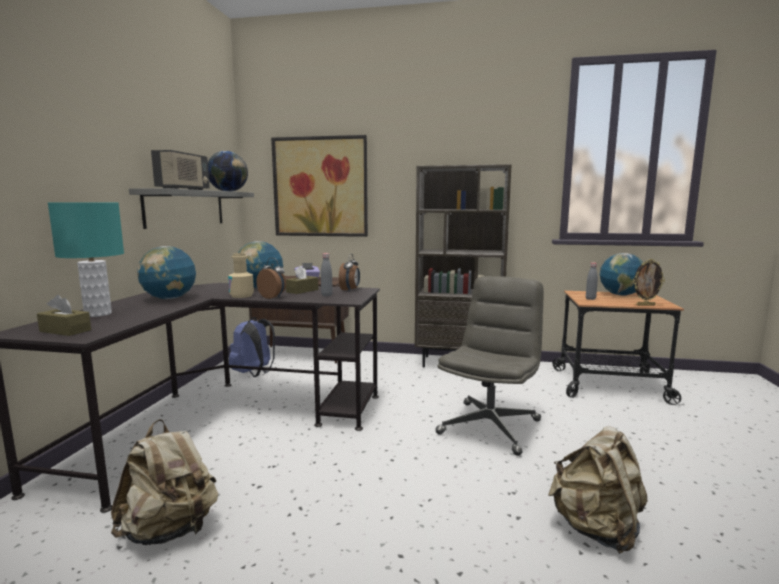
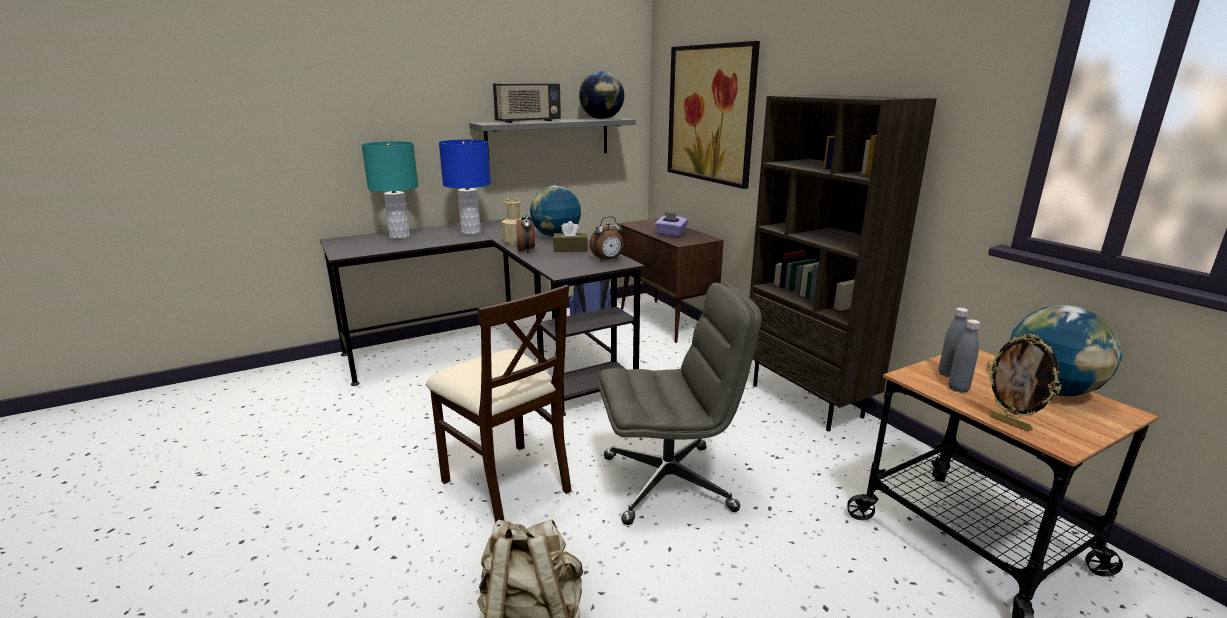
camera: 50 degrees right, 10 degrees up
brown tissue box [37,295,91,336] -> none
beige backpack [111,419,219,545] -> none
globe [137,246,196,299] -> blue table lamp [439,139,491,235]
grey bottle [321,253,333,296] -> grey bottle moved to [948,319,981,393]
none -> beige chair [426,285,572,526]

